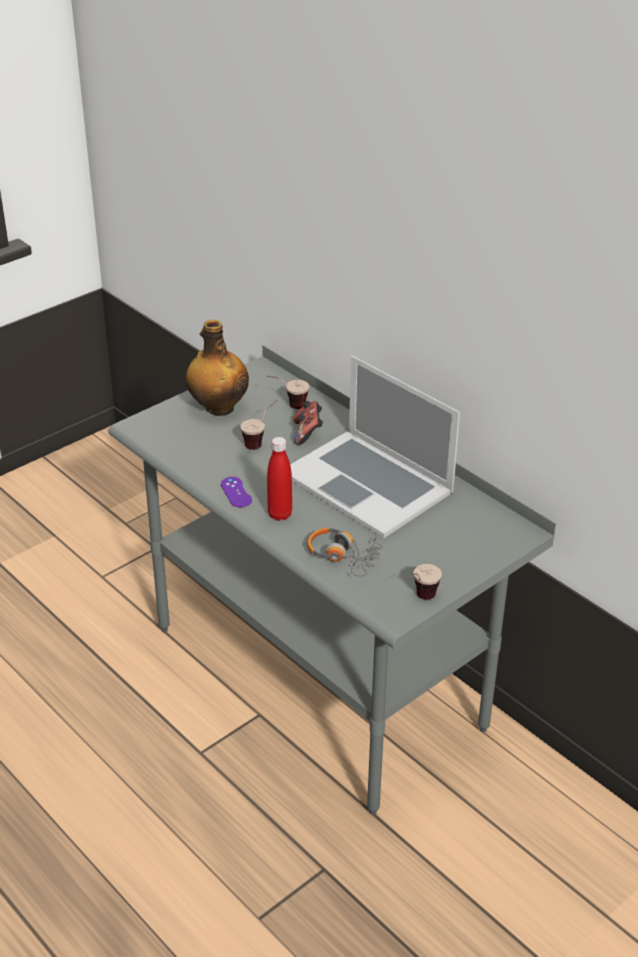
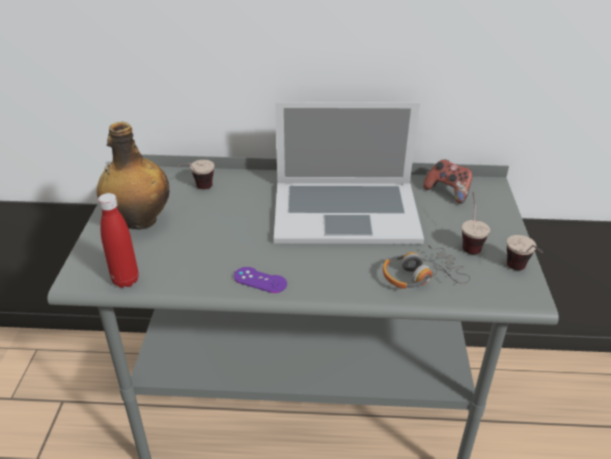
camera: 45 degrees left, 0 degrees up
cup [240,400,278,450] -> cup moved to [462,192,490,254]
red bottle [267,437,292,521] -> red bottle moved to [98,193,139,288]
game controller [293,401,323,445] -> game controller moved to [423,159,473,204]

